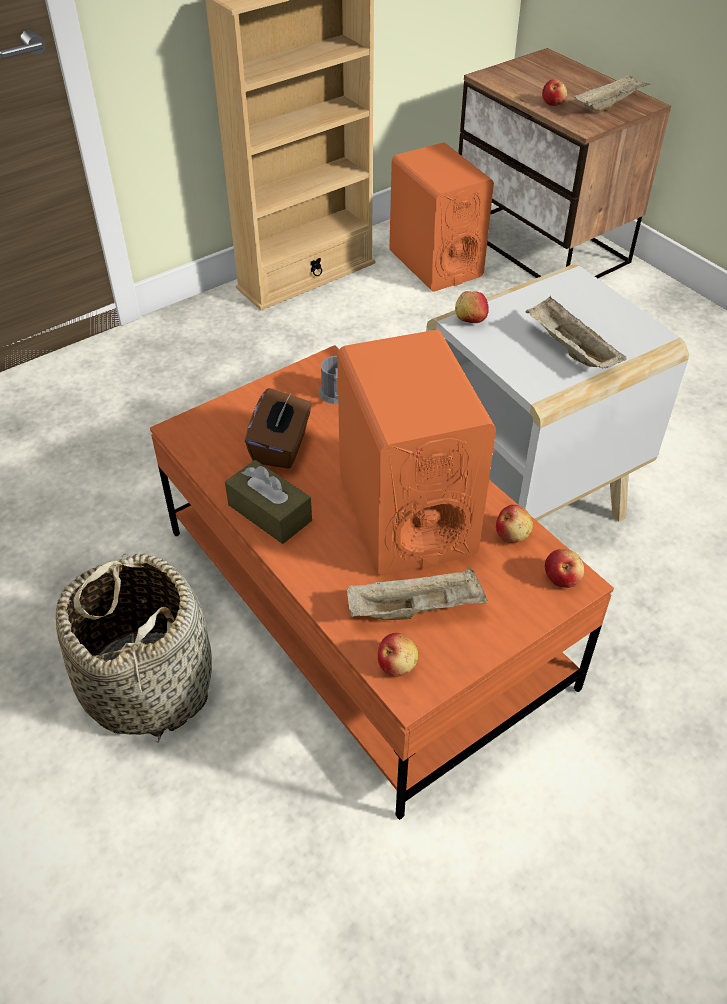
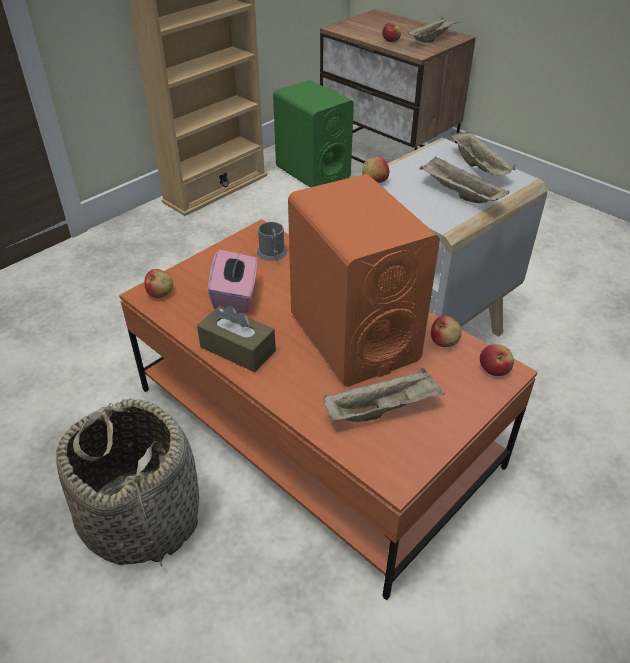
camera: 10 degrees left, 5 degrees down
brown tissue box [245,388,312,469] -> pink tissue box [208,250,257,313]
apple [378,633,418,677] -> apple moved to [144,269,173,298]
orange speaker [389,143,494,292] -> green speaker [273,80,354,187]
none -> beige tray [450,131,515,176]

